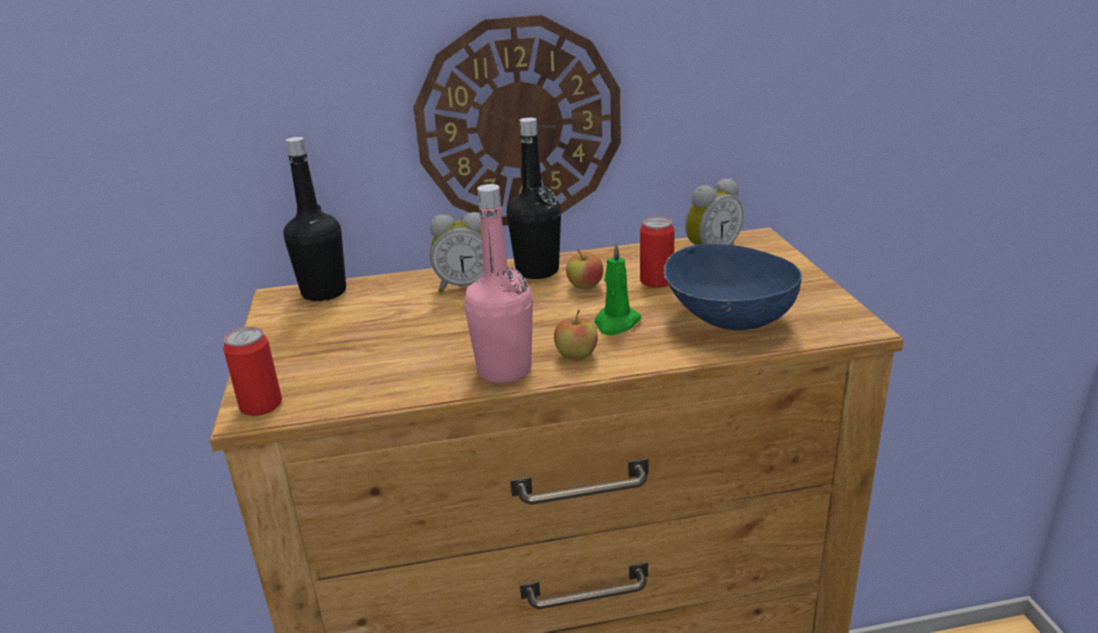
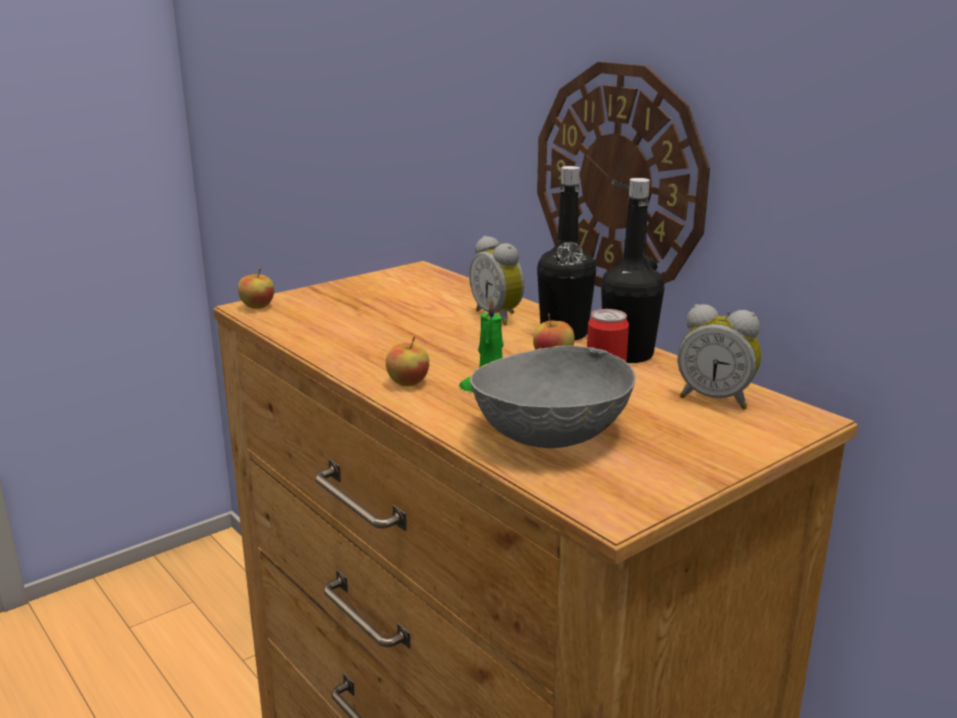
camera: 60 degrees right, 5 degrees down
can [223,327,282,416] -> apple [238,267,274,309]
black bottle [283,137,346,301] -> black bottle moved to [601,178,664,363]
pink bottle [464,184,533,383] -> none
blue bowl [663,244,802,330] -> grey bowl [470,345,635,448]

